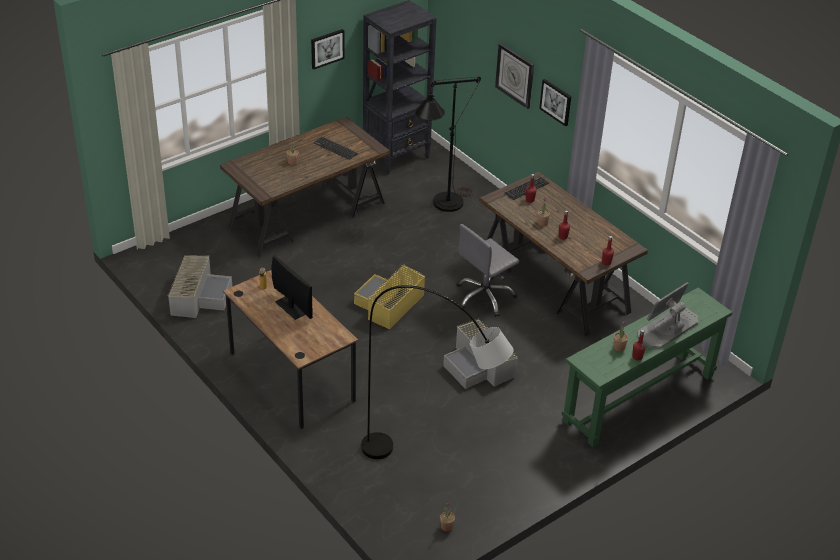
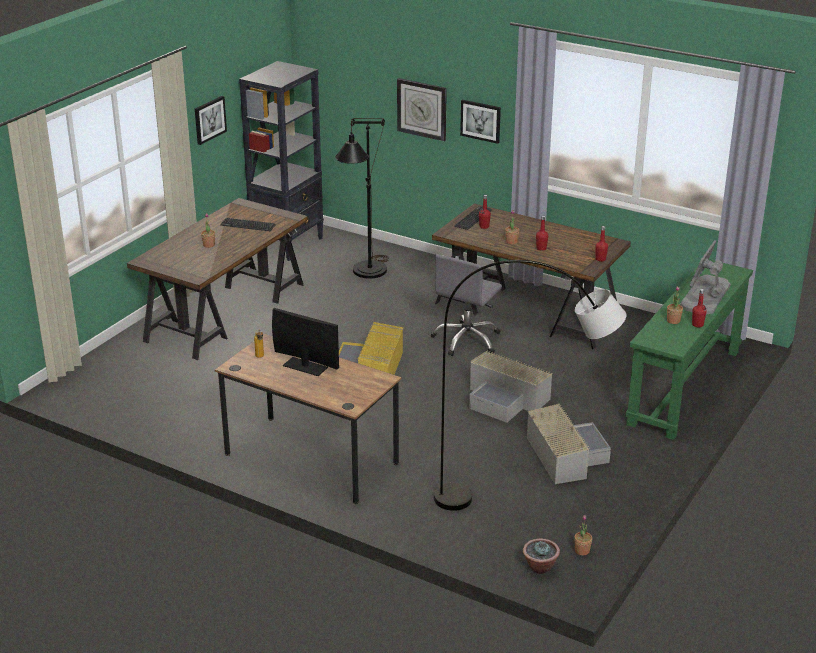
camera: 20 degrees left, 10 degrees down
grey storage box [168,255,232,318] -> grey storage box moved to [527,404,611,484]
none -> potted plant [523,539,560,574]

